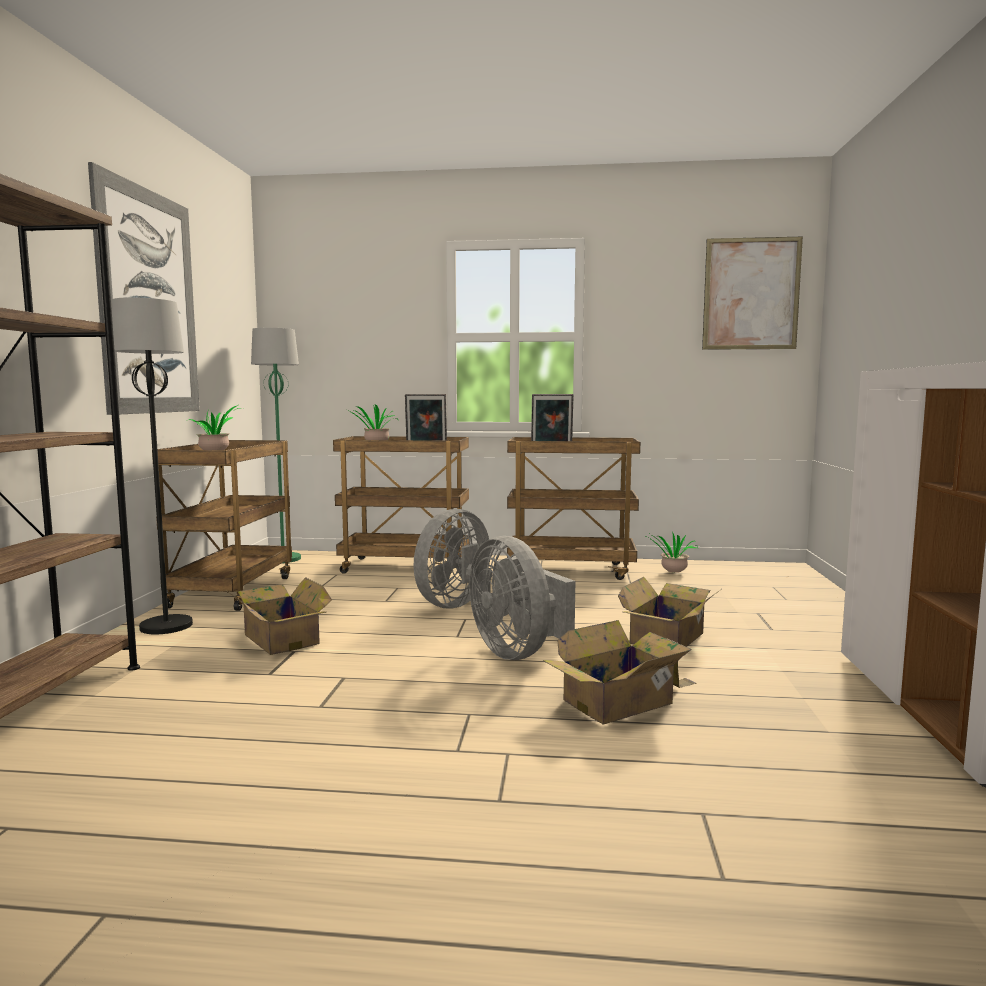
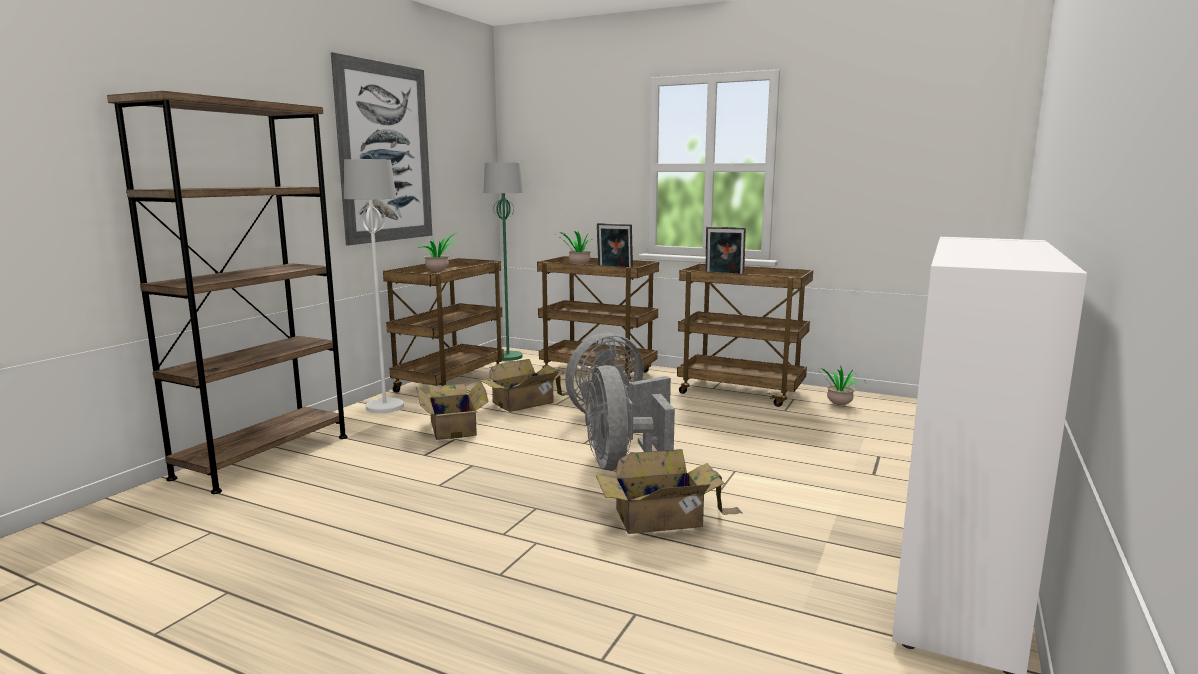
camera: 20 degrees right, 5 degrees up
black floor lamp [112,297,193,634] -> white floor lamp [344,159,404,413]
cardboard box [618,577,720,647] -> cardboard box moved to [480,359,568,412]
picture [702,237,803,350] -> none

